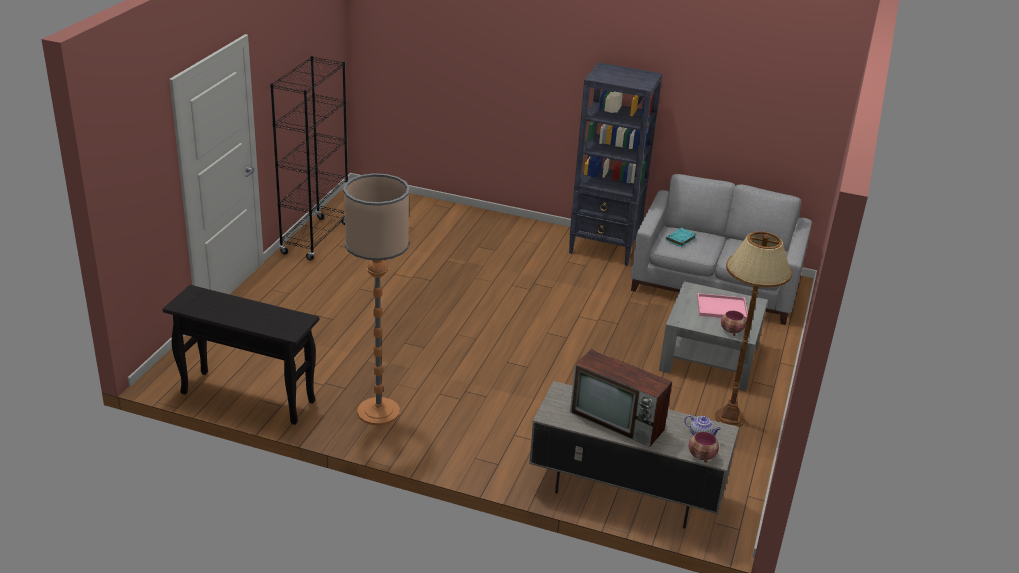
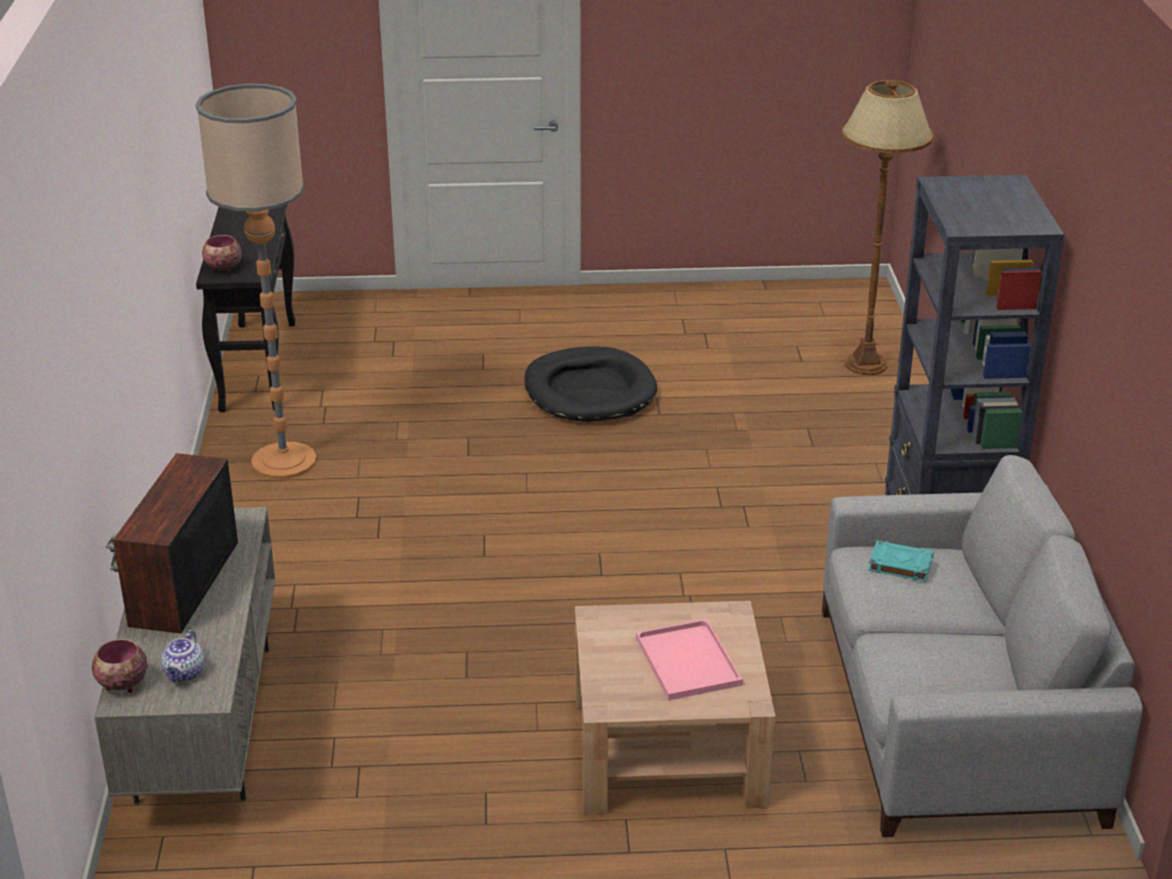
camera: 70 degrees right, 0 degrees up
black bookcase [270,56,348,260] -> none
grey coffee table [659,281,768,391] -> brown coffee table [575,601,776,815]
brown floor lamp [715,231,792,427] -> brown floor lamp moved to [842,80,934,375]
bowl [721,310,746,336] -> bowl moved to [202,235,242,273]
none -> black dog bed [524,346,657,422]

